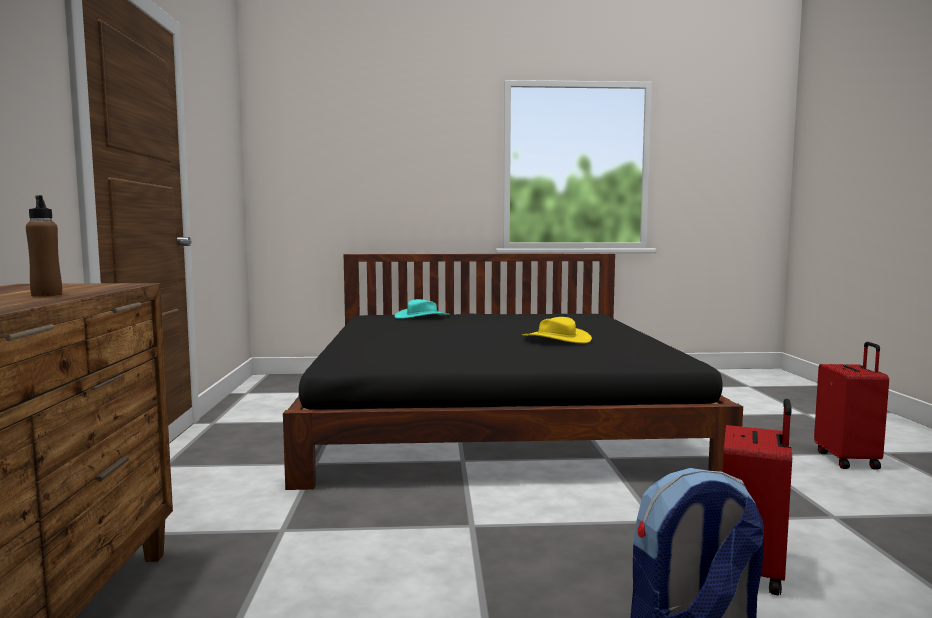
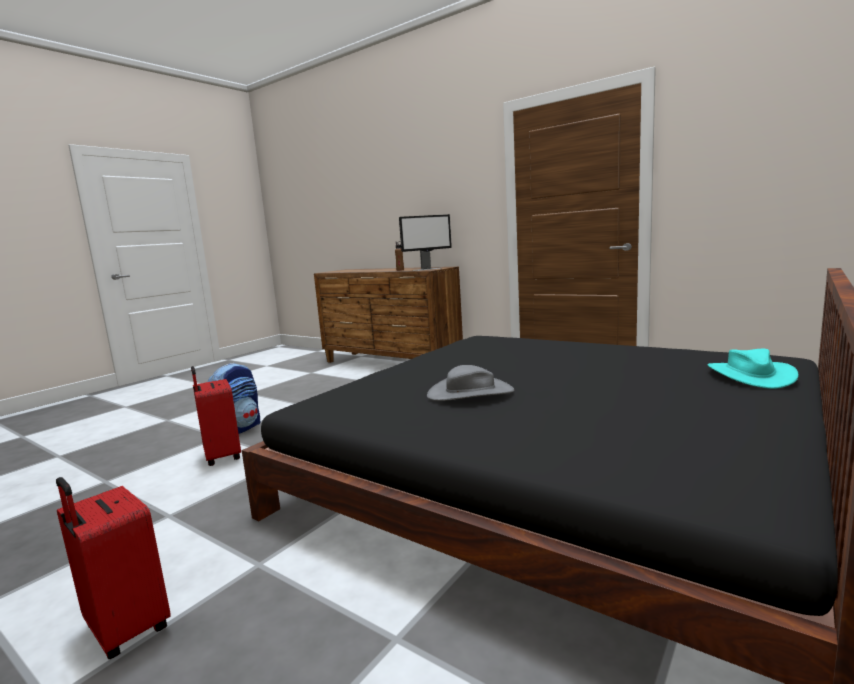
camera: 130 degrees right, 5 degrees up
yellow hat [523,317,592,344] -> grey hat [427,365,514,401]
none -> monitor [399,214,452,271]

